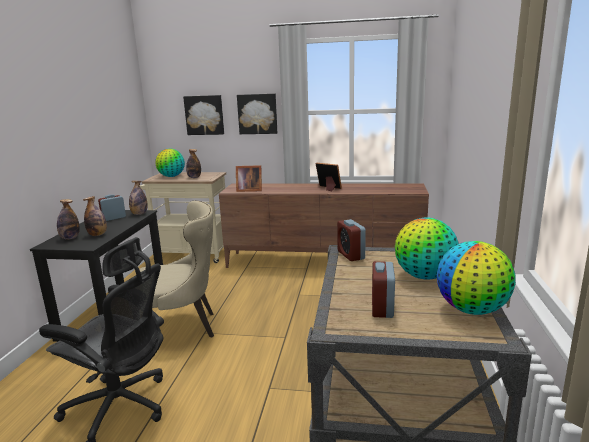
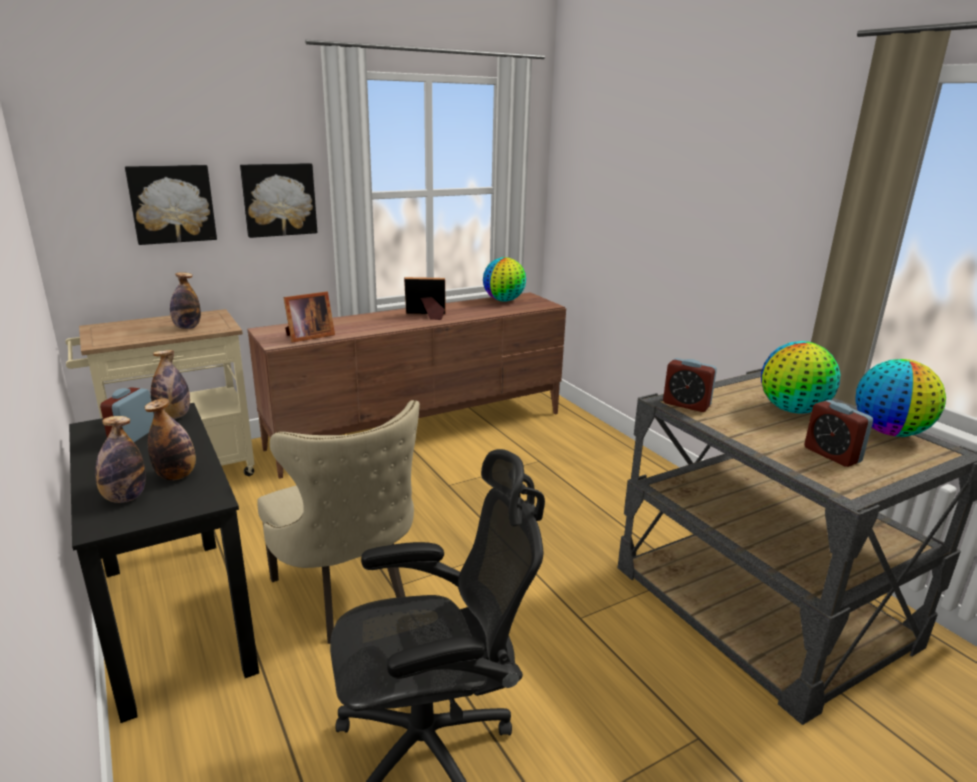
camera: 40 degrees left, 5 degrees up
beige chair [139,201,214,337] -> beige chair turned 105 degrees clockwise [257,400,420,644]
globe [156,149,185,177] -> globe moved to [483,257,526,302]

